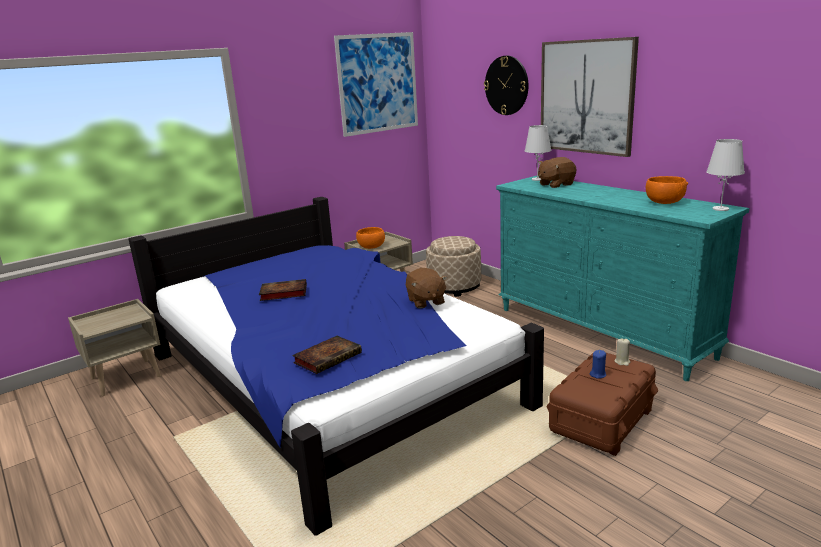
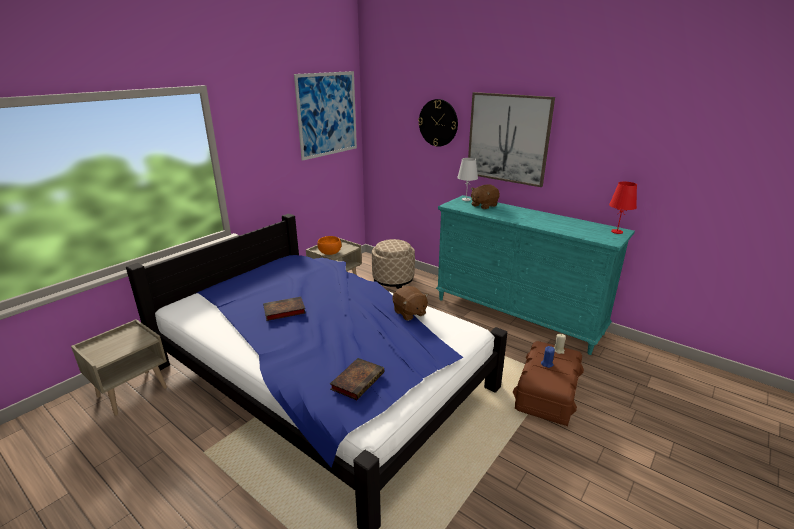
camera: 15 degrees left, 5 degrees up
orange bowl [646,176,688,204] -> none
white table lamp [706,139,745,211] -> red table lamp [609,181,637,234]

